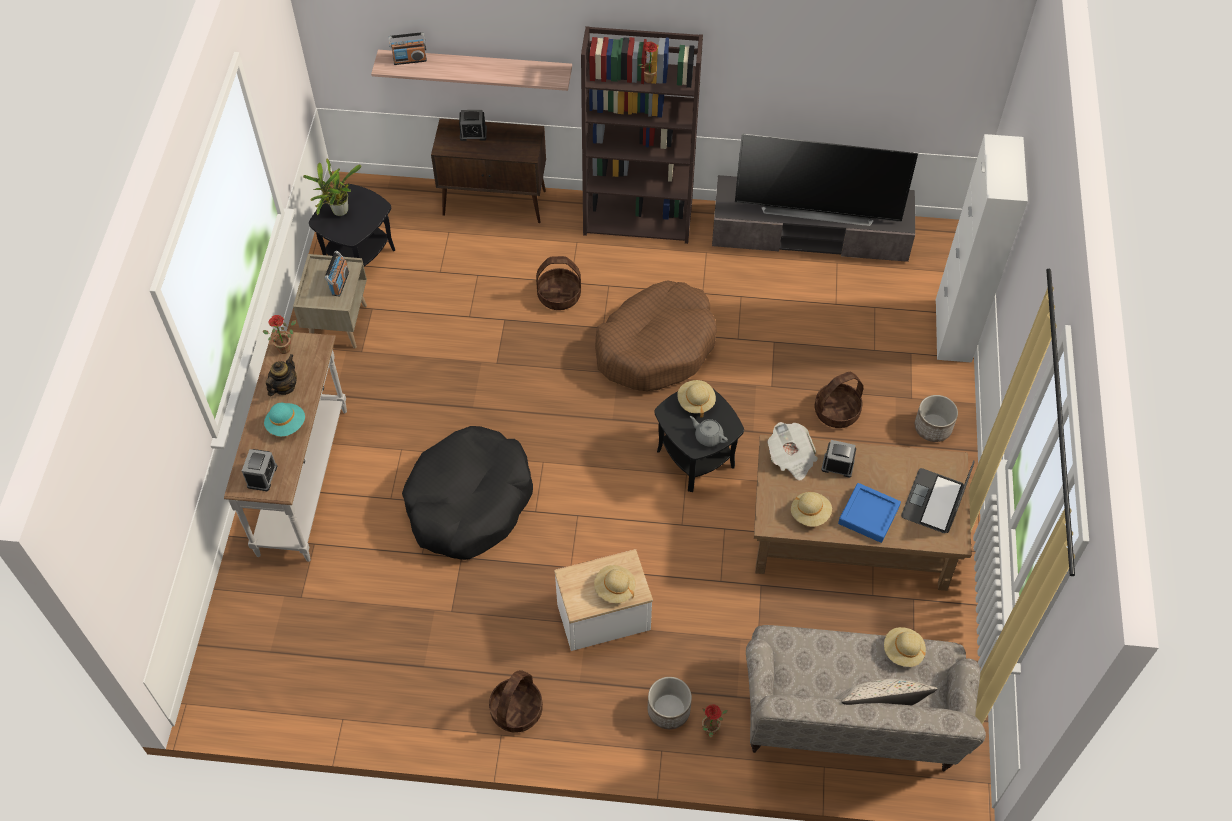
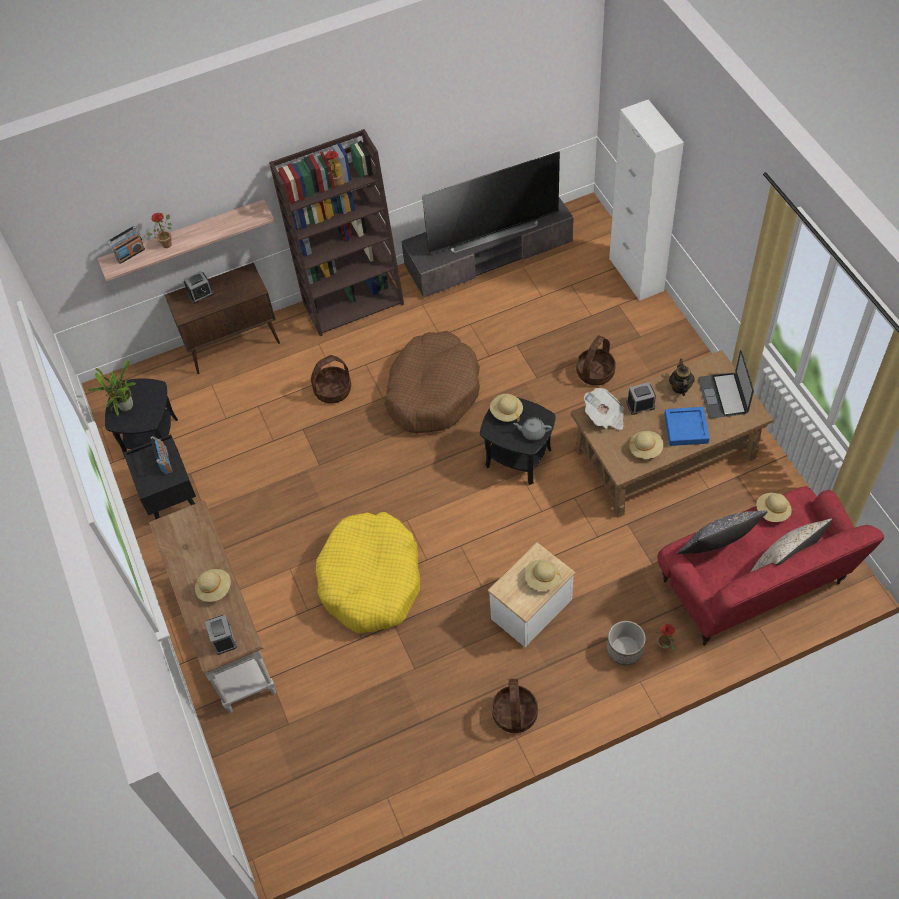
camera: 25 degrees left, 0 degrees up
potted plant [263,315,296,354] -> potted plant moved to [147,213,172,248]
turquoise hat [264,403,305,436] -> beige hat [195,569,231,602]
teapot [266,354,297,396] -> teapot moved to [669,359,695,396]
beige nightstand [293,254,367,349] -> black nightstand [123,434,196,519]
black dog bed [402,426,533,560] -> yellow dog bed [316,512,420,634]
beige sofa [746,625,986,771] -> red sofa [657,486,884,645]
planter [915,395,958,442] -> none
none -> grey pillow [677,510,768,554]

